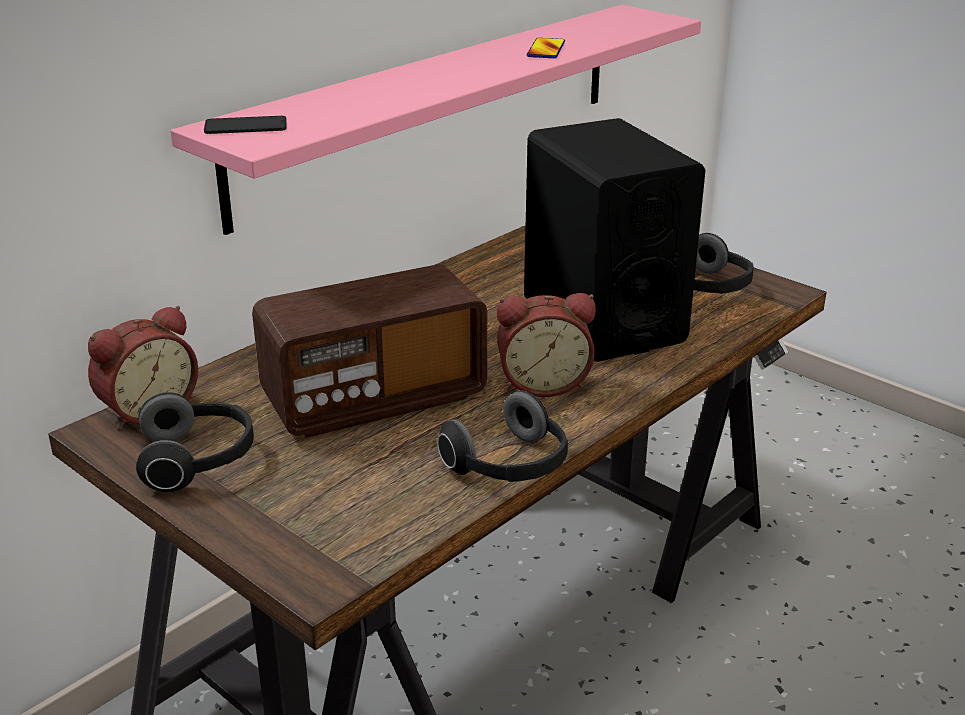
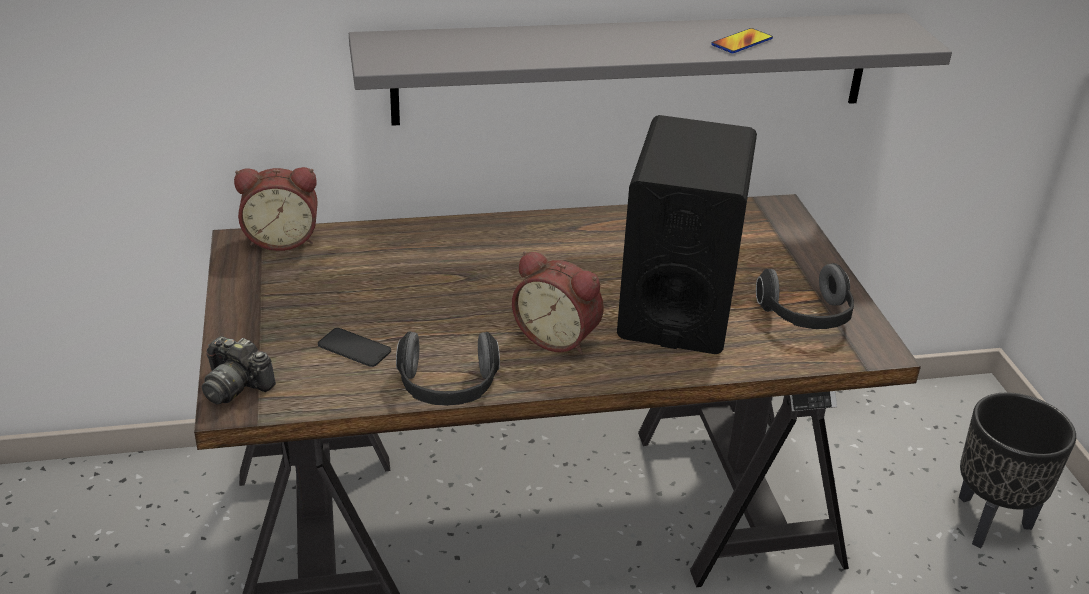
camera: 35 degrees right, 5 degrees up
headphones [136,392,254,492] -> none
pink shelf [171,5,701,235] -> grey shelf [349,13,952,126]
phone [204,116,287,134] -> phone moved to [318,328,391,367]
radio [252,264,487,437] -> none
none -> camera [202,336,276,405]
none -> black planter [959,392,1076,548]

